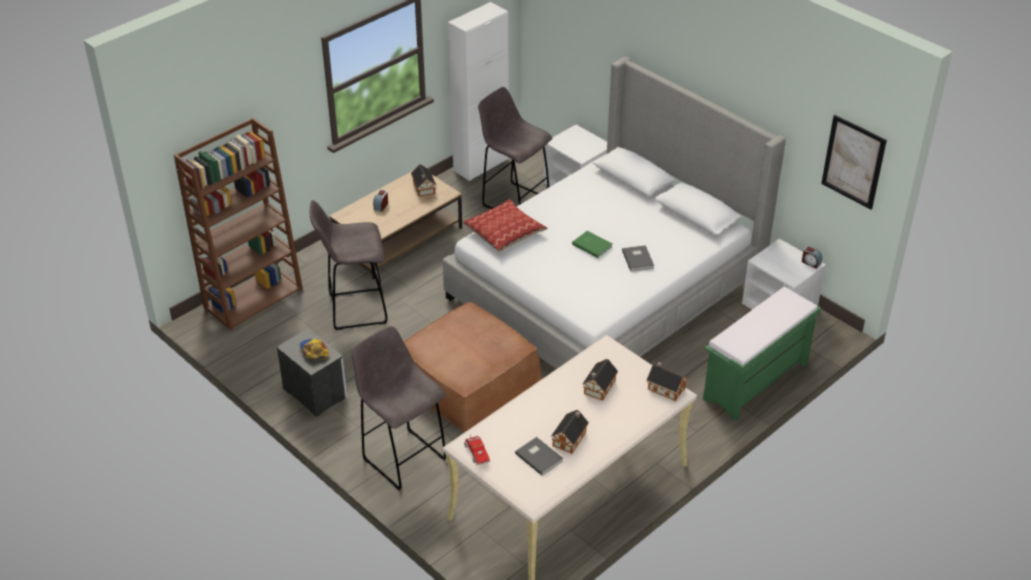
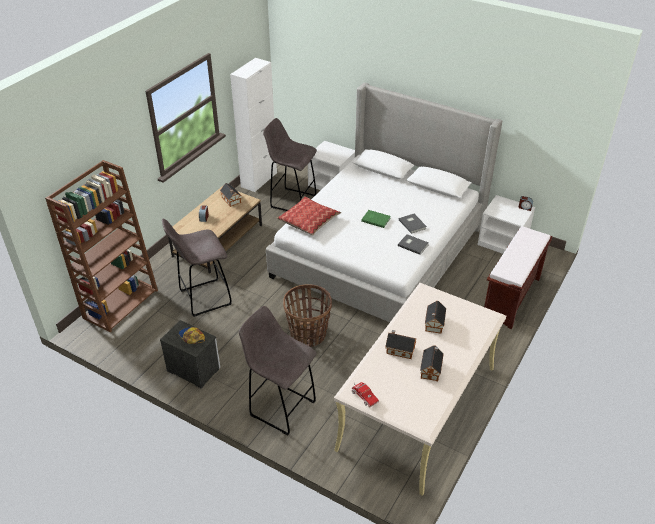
camera: 15 degrees left, 0 degrees up
brown ottoman [404,302,542,432] -> basket [283,284,332,347]
grey book [515,437,563,476] -> grey book moved to [398,234,429,255]
toy house [647,362,687,401] -> toy house moved to [385,330,417,359]
green bench [703,287,821,421] -> brown bench [484,226,553,329]
picture [821,115,887,210] -> none

